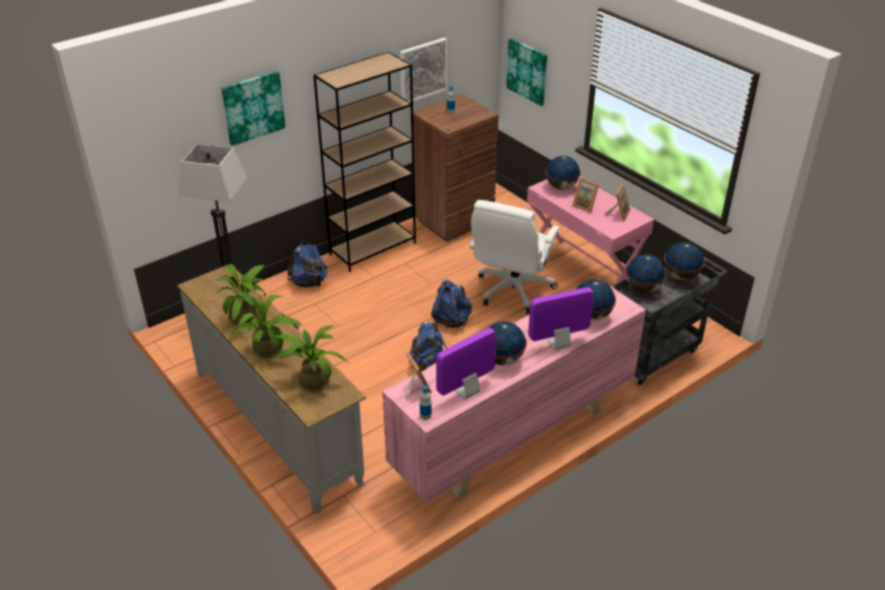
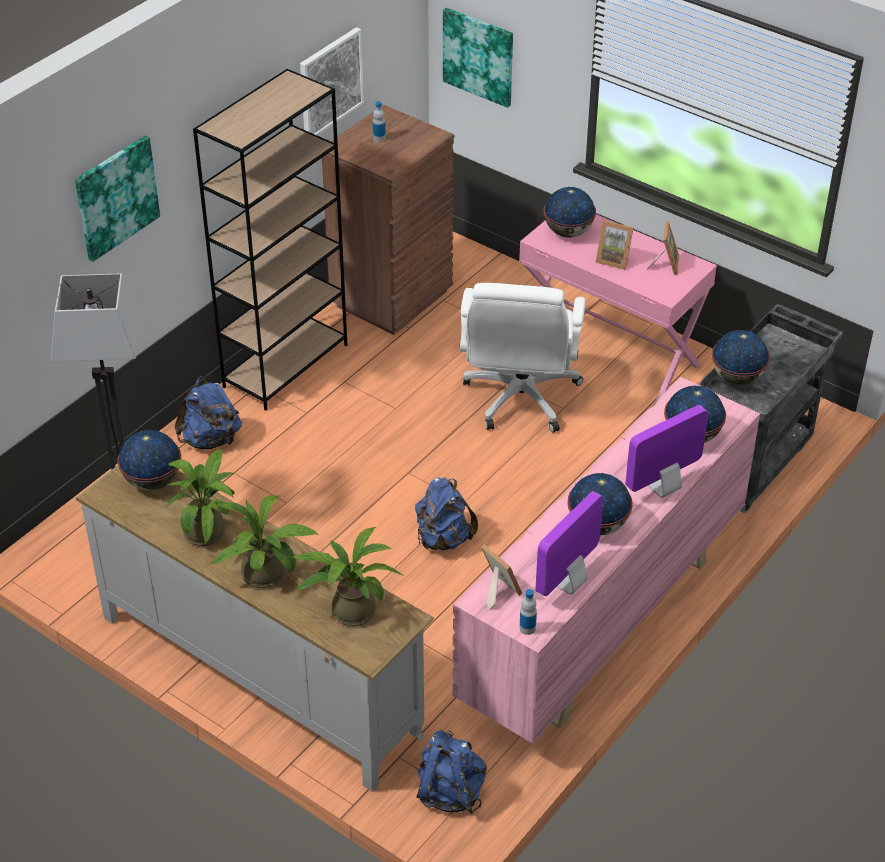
camera: 15 degrees left, 5 degrees up
blue backpack [431,279,472,328] -> blue backpack moved to [417,730,487,814]
globe [664,242,705,280] -> globe moved to [117,430,181,490]

